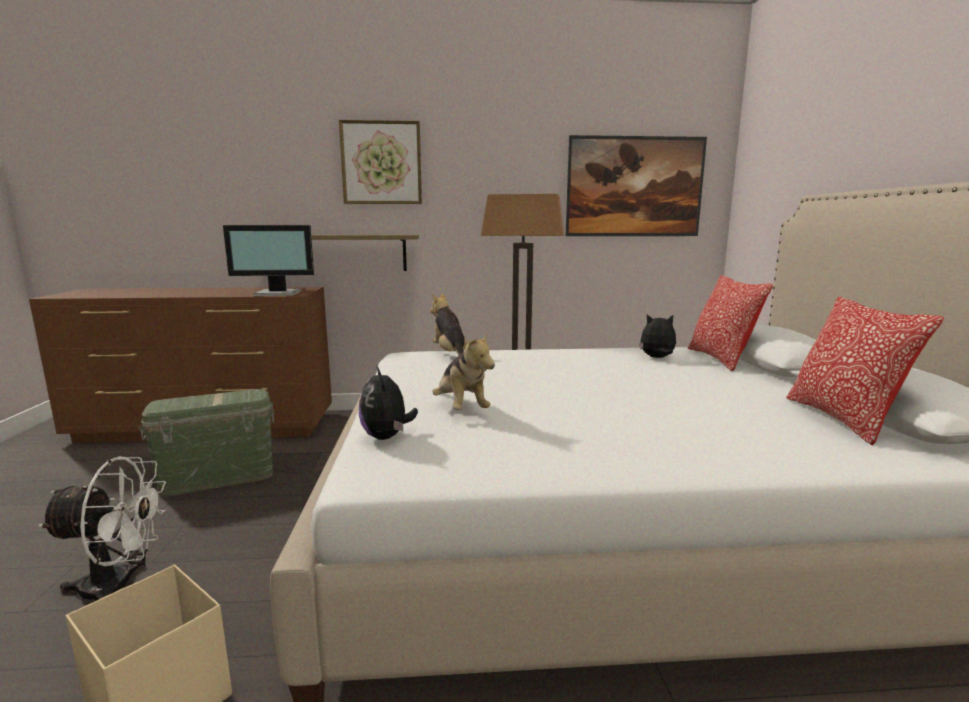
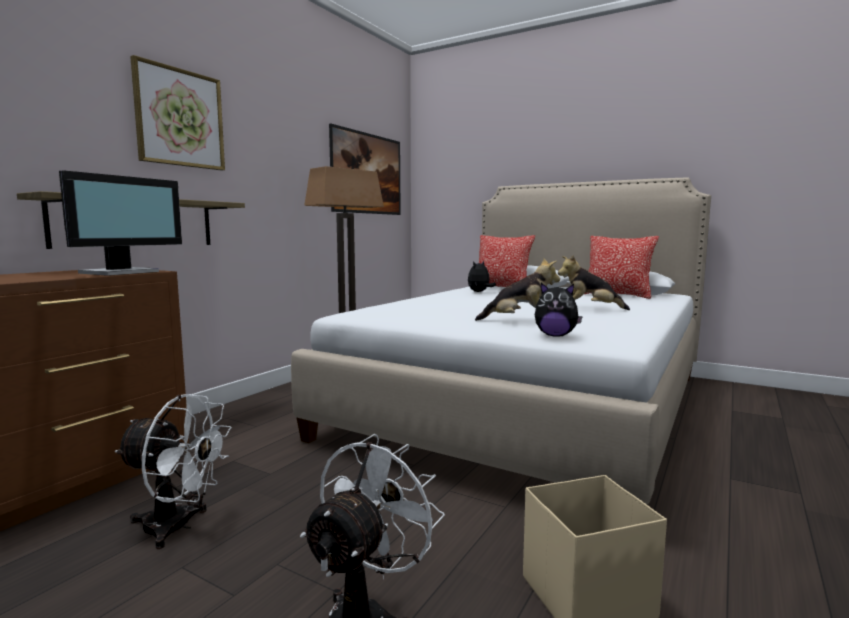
camera: 55 degrees left, 5 degrees down
green storage box [139,389,274,496] -> white fan [115,394,232,549]
plush toy [430,293,471,356] -> plush toy moved to [558,255,630,310]

